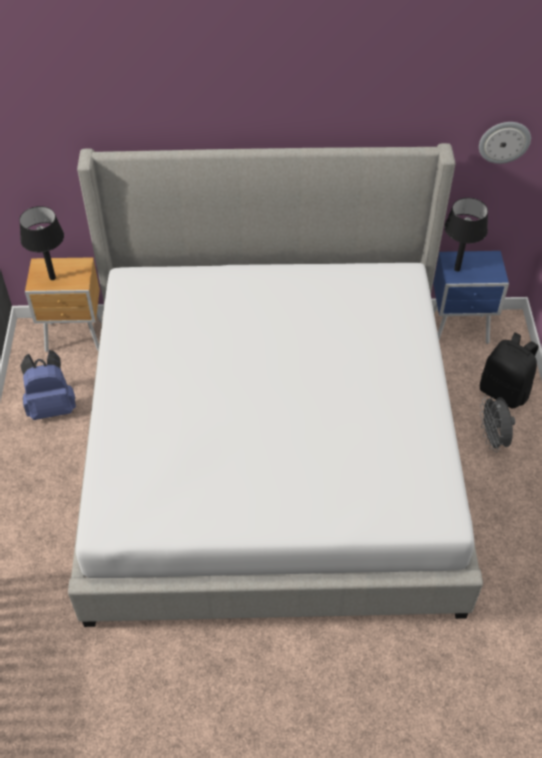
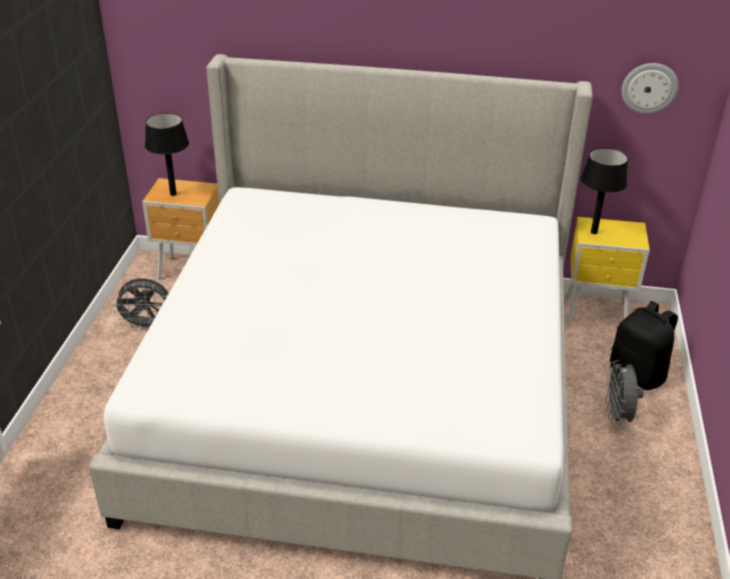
camera: 10 degrees right, 15 degrees down
blue backpack [20,350,76,420] -> grey fan [112,278,169,330]
blue nightstand [433,251,509,344] -> yellow nightstand [565,217,650,323]

